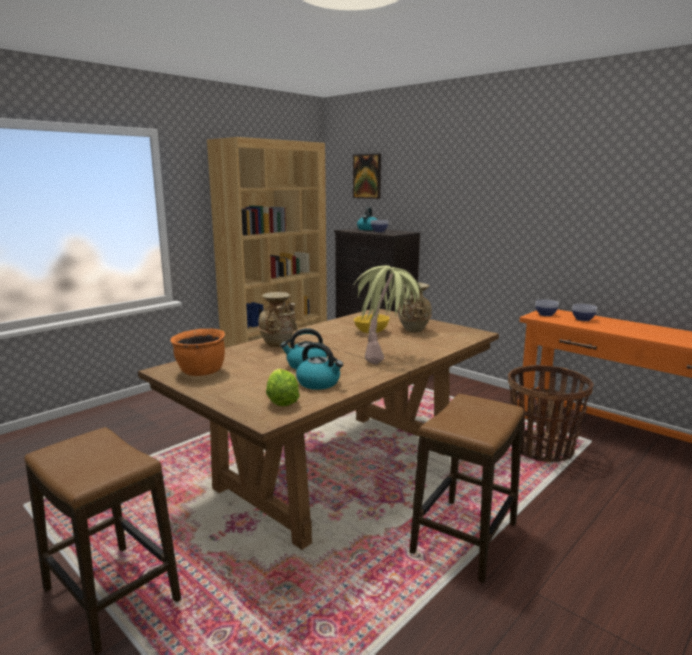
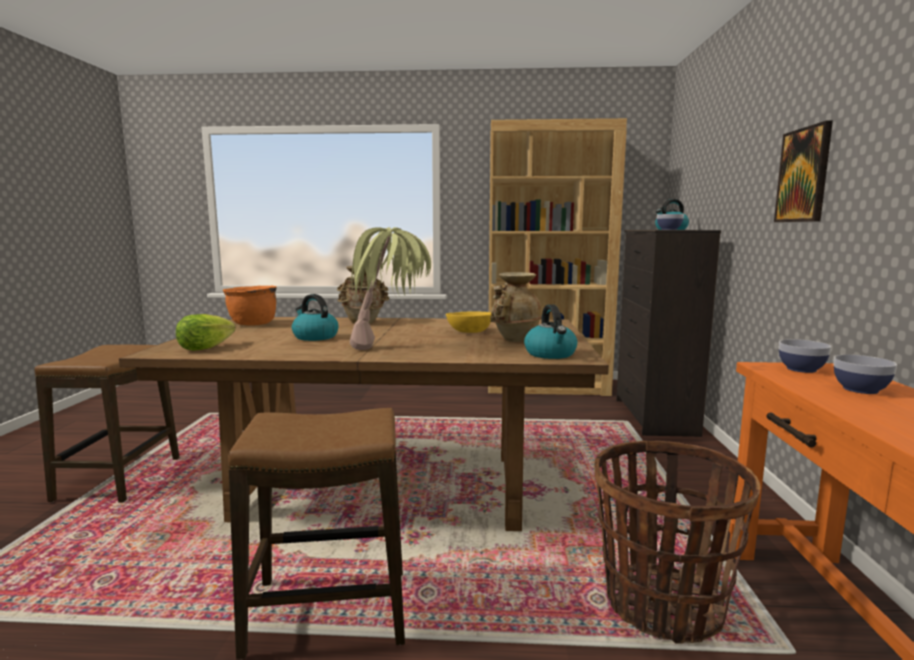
camera: 50 degrees right, 5 degrees down
kettle [296,342,343,390] -> kettle moved to [524,304,577,359]
picture [353,154,381,199] -> picture moved to [774,120,833,222]

